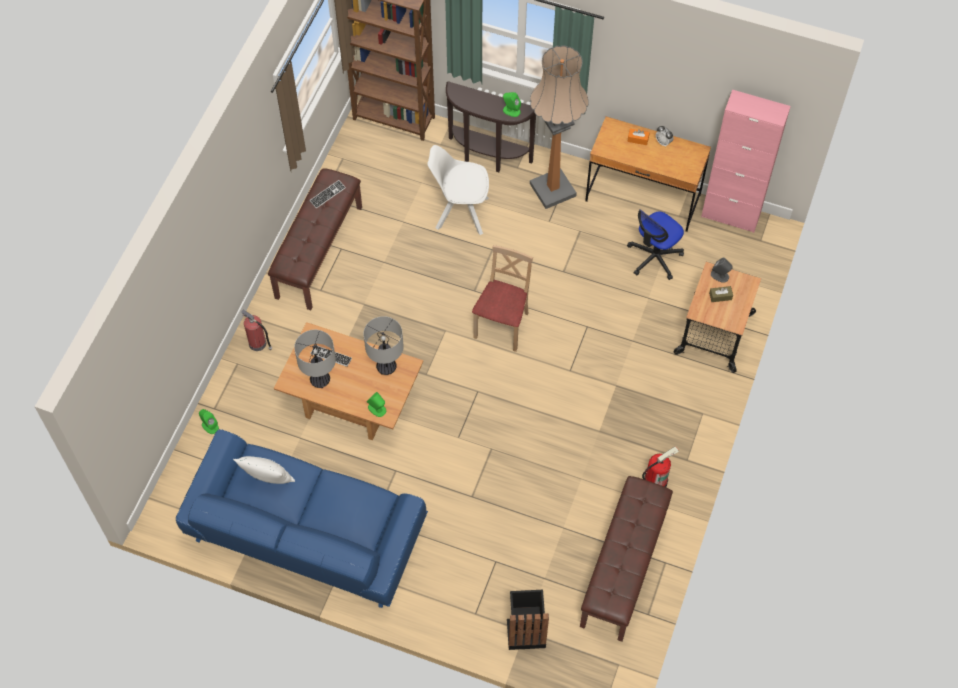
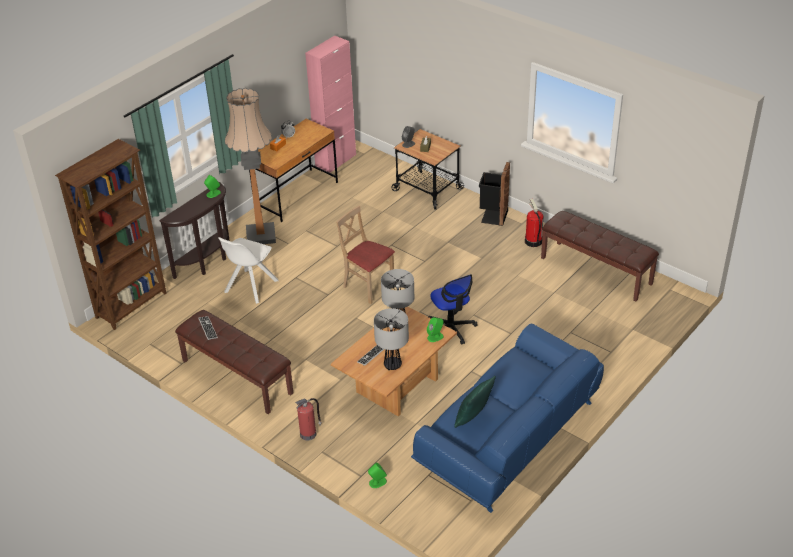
camera: 70 degrees left, 20 degrees down
white pillow [233,456,295,484] -> green pillow [455,376,496,428]
black trash can [507,590,549,650] -> black trash can moved to [479,162,510,226]
office chair [627,209,684,280] -> office chair moved to [428,274,478,345]

